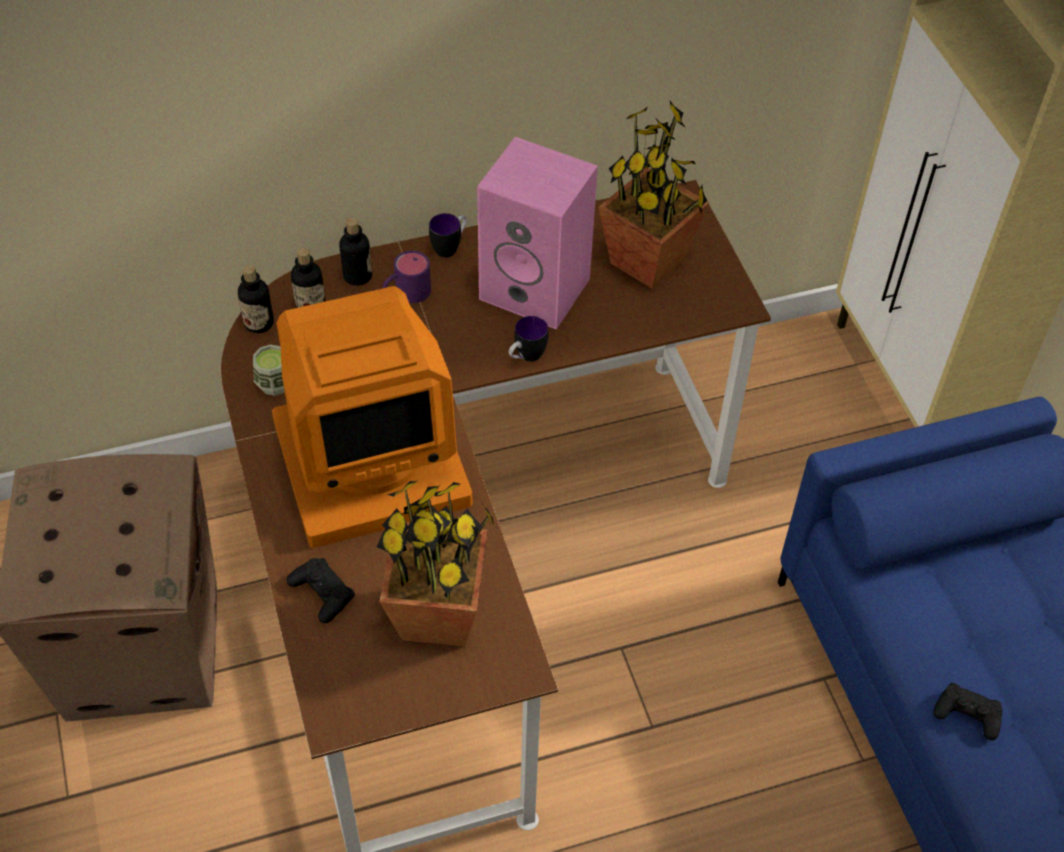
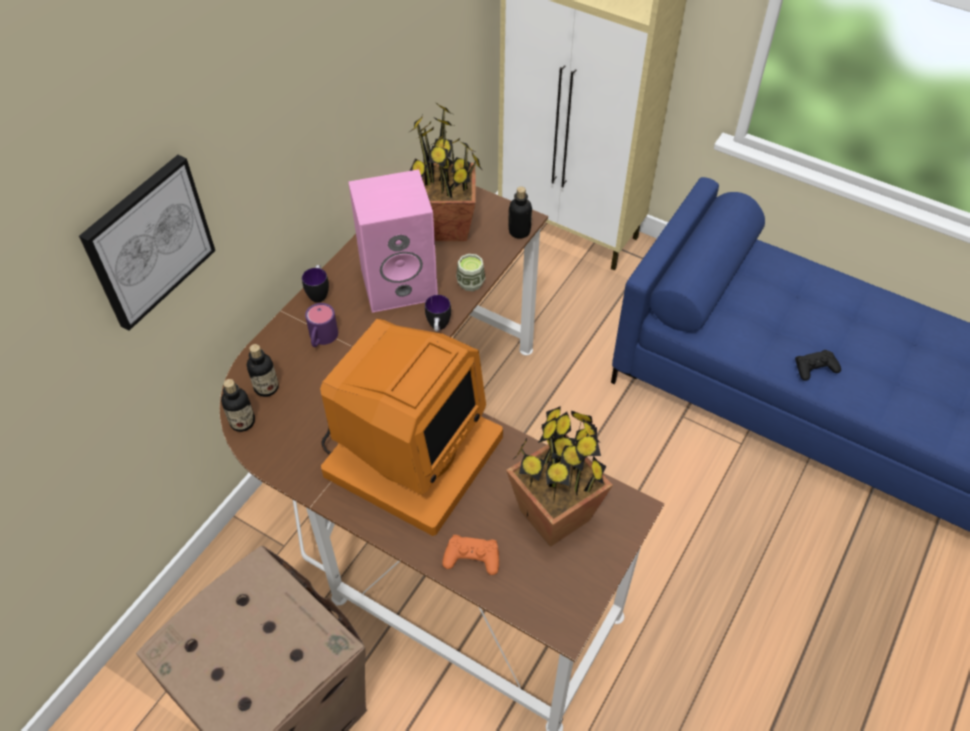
camera: 40 degrees left, 0 degrees up
cup [253,344,285,396] -> cup moved to [456,254,486,291]
black game controller [286,558,355,623] -> orange game controller [442,535,499,575]
bottle [339,218,372,286] -> bottle moved to [508,186,532,239]
none -> picture [79,155,215,331]

